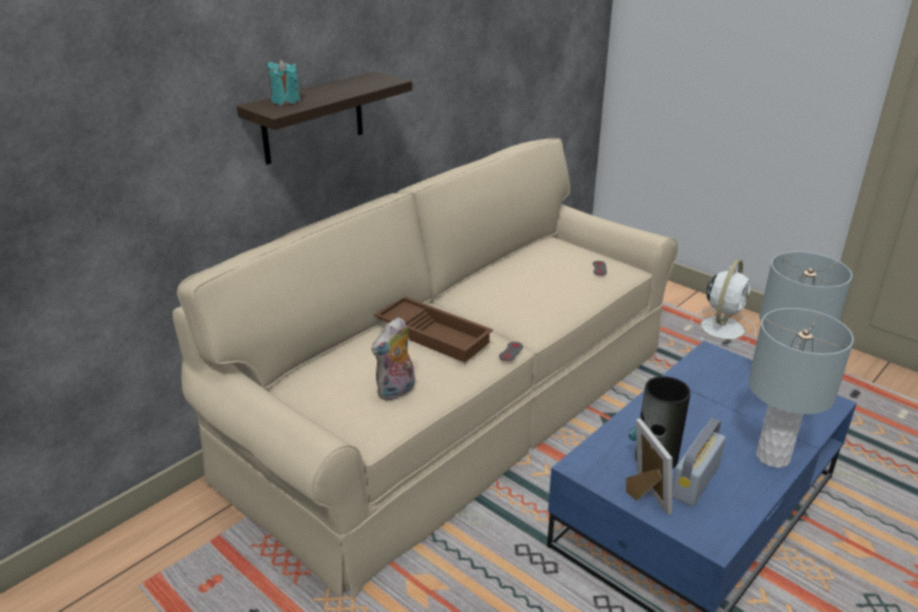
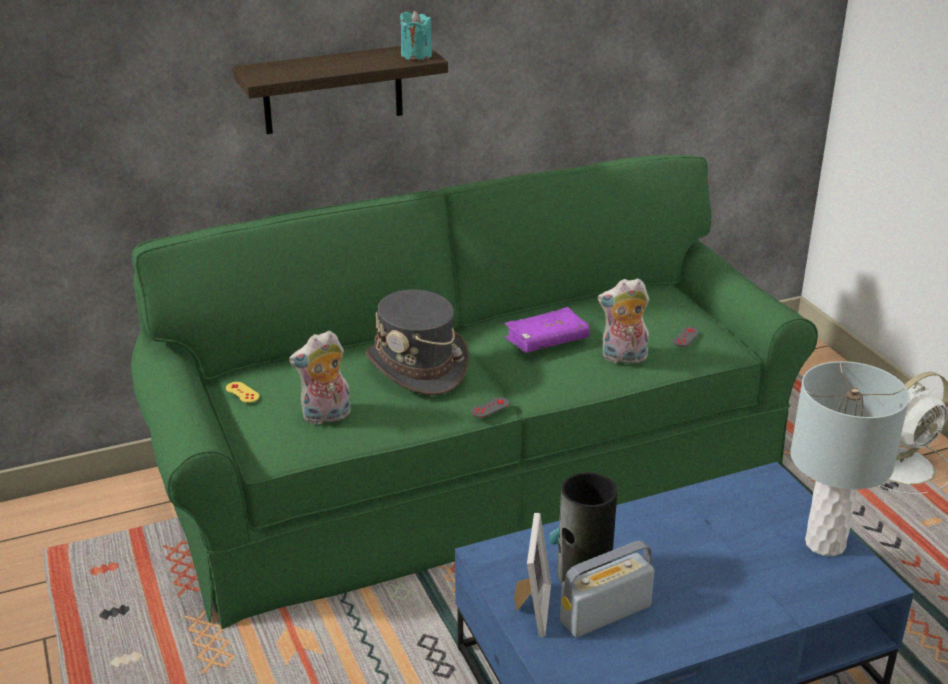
camera: 25 degrees right, 0 degrees up
beige sofa [172,138,678,599] -> green sofa [131,155,818,629]
turquoise candle [267,60,300,106] -> turquoise candle moved to [400,11,432,61]
brown tray [374,297,493,363] -> grey hat [365,289,469,395]
grey table lamp [748,308,854,468] -> none
none -> yellow game controller [226,382,260,403]
none -> purple book [504,307,590,353]
none -> plush toy [598,278,650,364]

